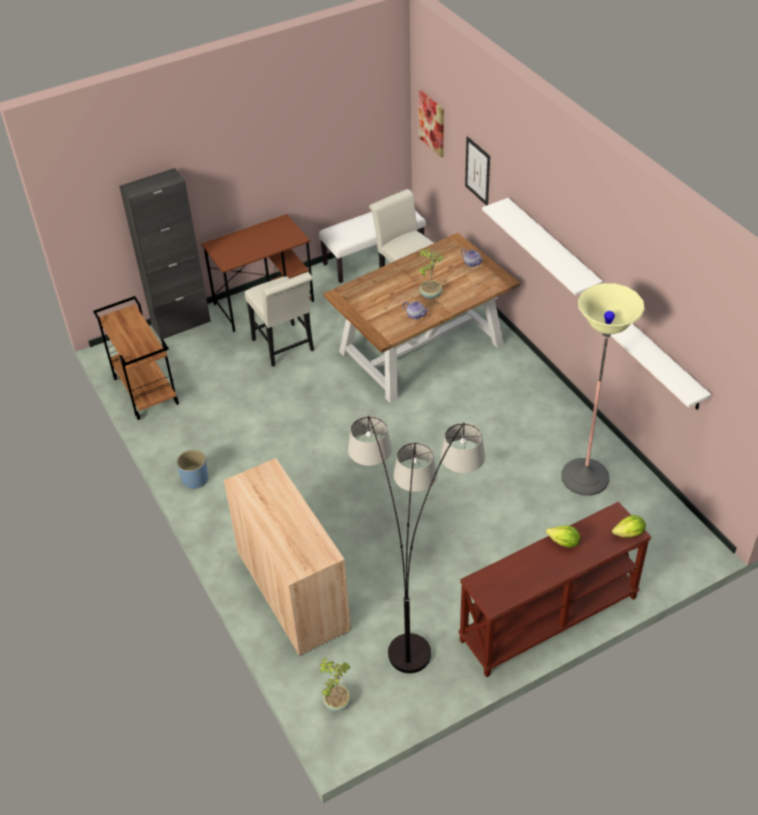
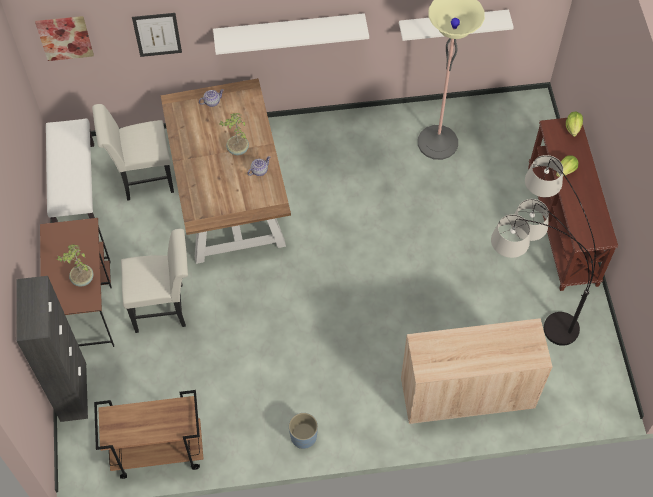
camera: 70 degrees left, 15 degrees up
potted plant [319,658,351,712] -> potted plant moved to [57,245,94,287]

